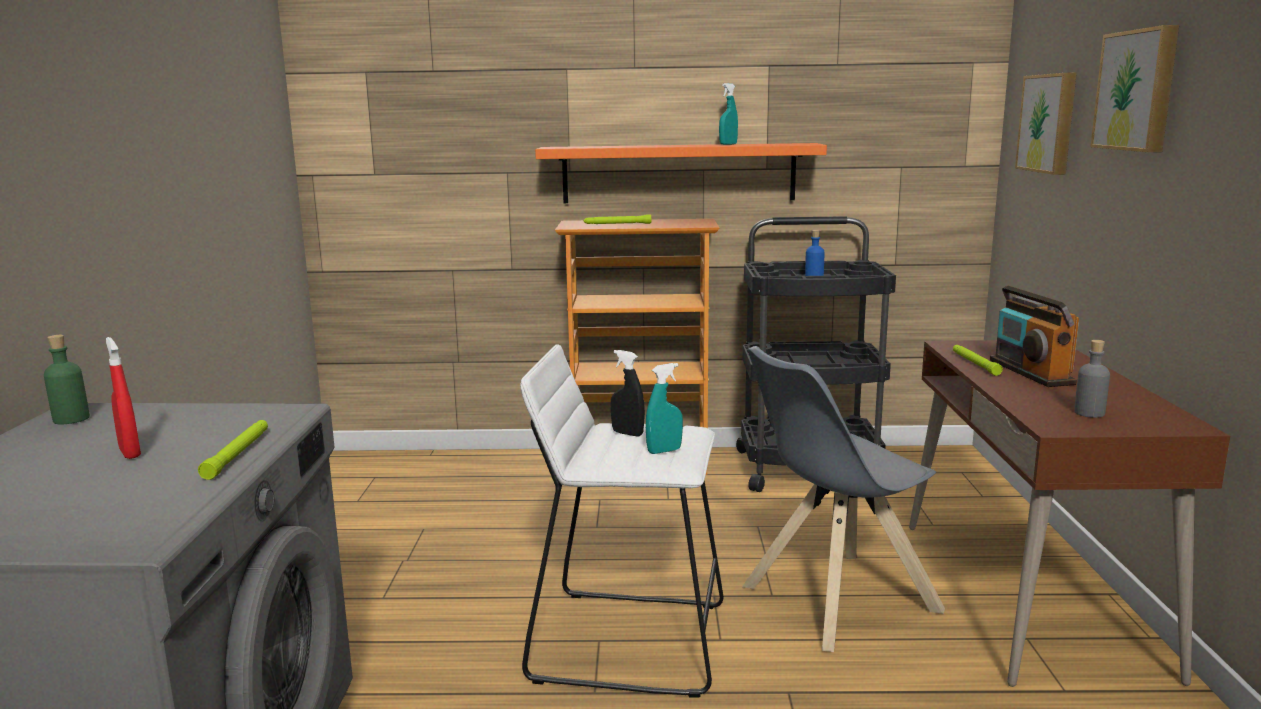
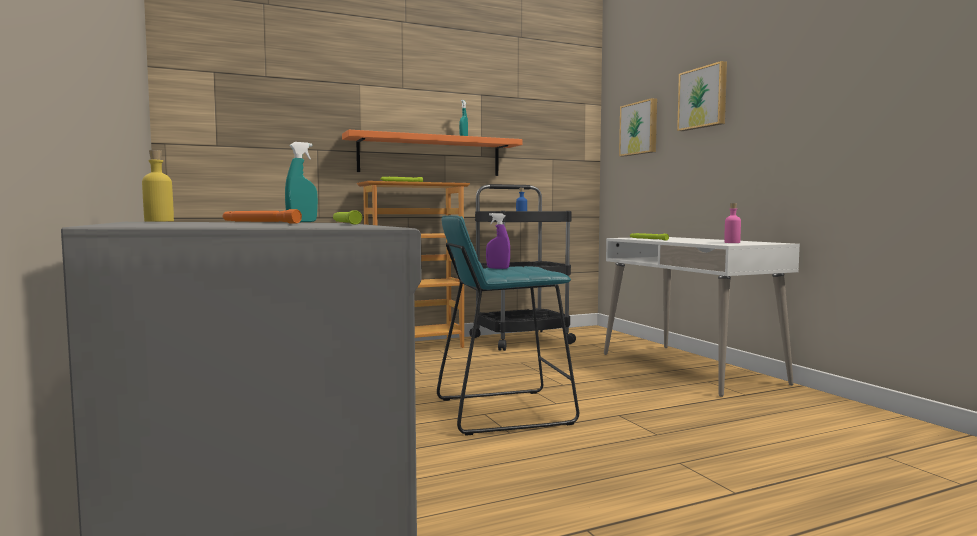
camera: 25 degrees left, 10 degrees down
green bottle [44,335,90,424] -> yellow bottle [142,150,174,222]
red spray bottle [106,337,141,459] -> orange flashlight [222,209,302,224]
white stool [520,344,724,698] -> turquoise stool [437,215,579,436]
black spray bottle [611,350,645,436] -> purple spray bottle [486,213,510,269]
turquoise spray bottle [646,363,683,454] -> turquoise spray bottle moved to [285,142,318,222]
grey chair [742,346,945,652] -> none
brown desk [909,340,1230,687] -> white desk [604,237,800,397]
radio [990,285,1079,387] -> none
grey bottle [1074,340,1110,418] -> pink bottle [724,203,741,243]

